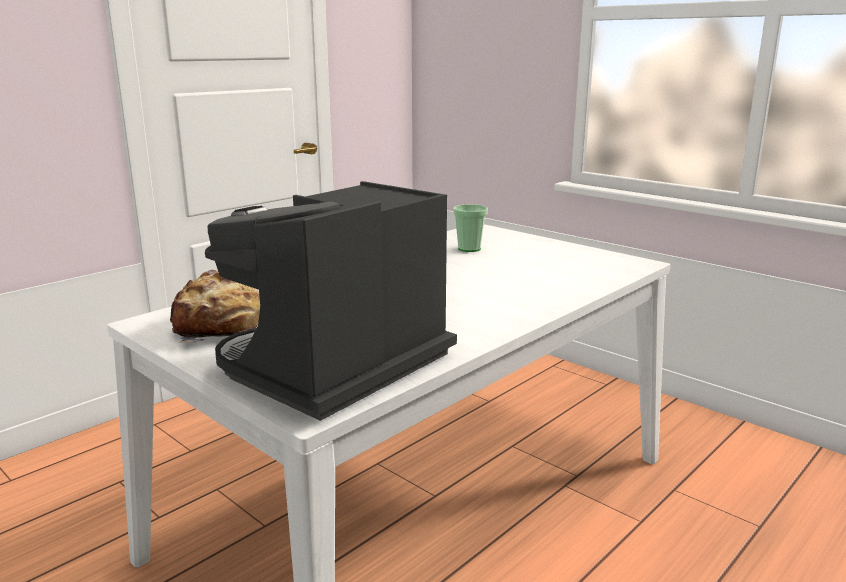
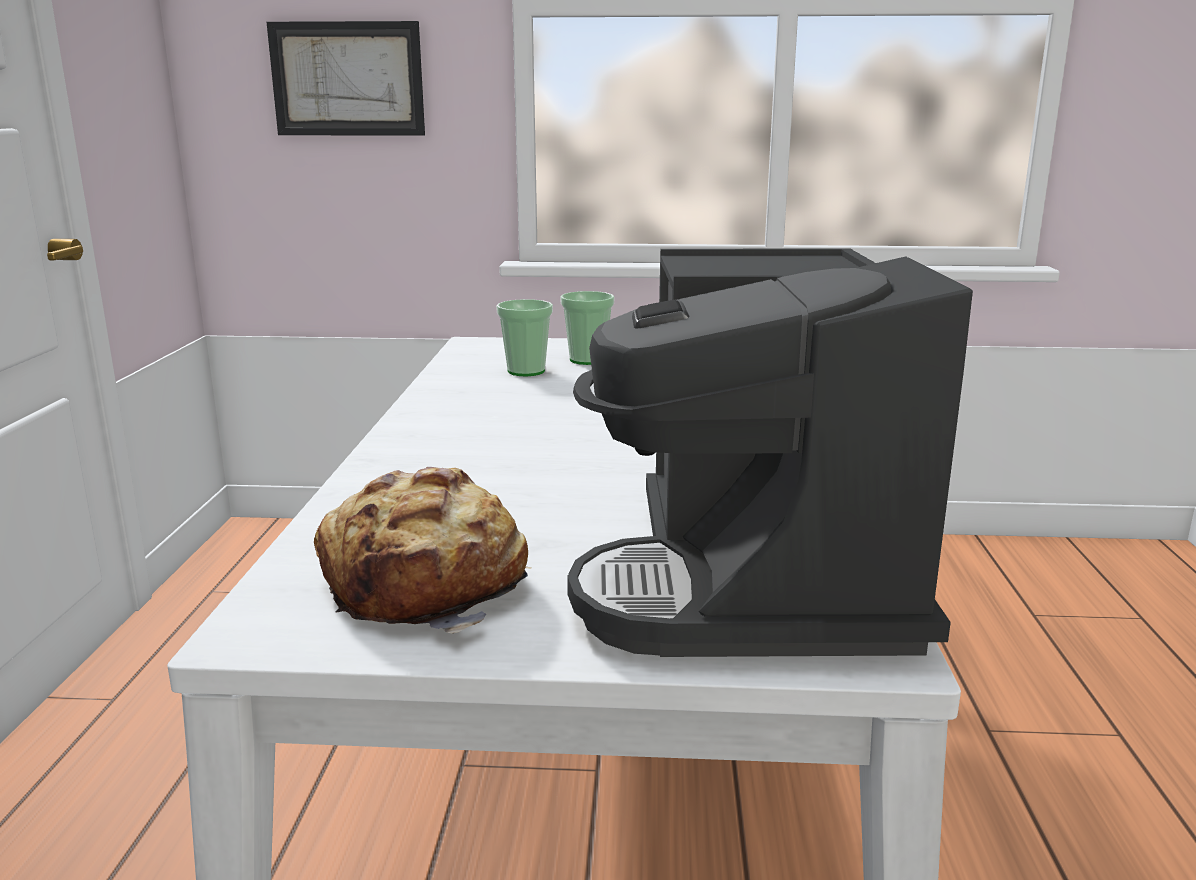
camera: 40 degrees left, 0 degrees up
none -> picture [267,21,425,136]
none -> cup [560,291,614,365]

